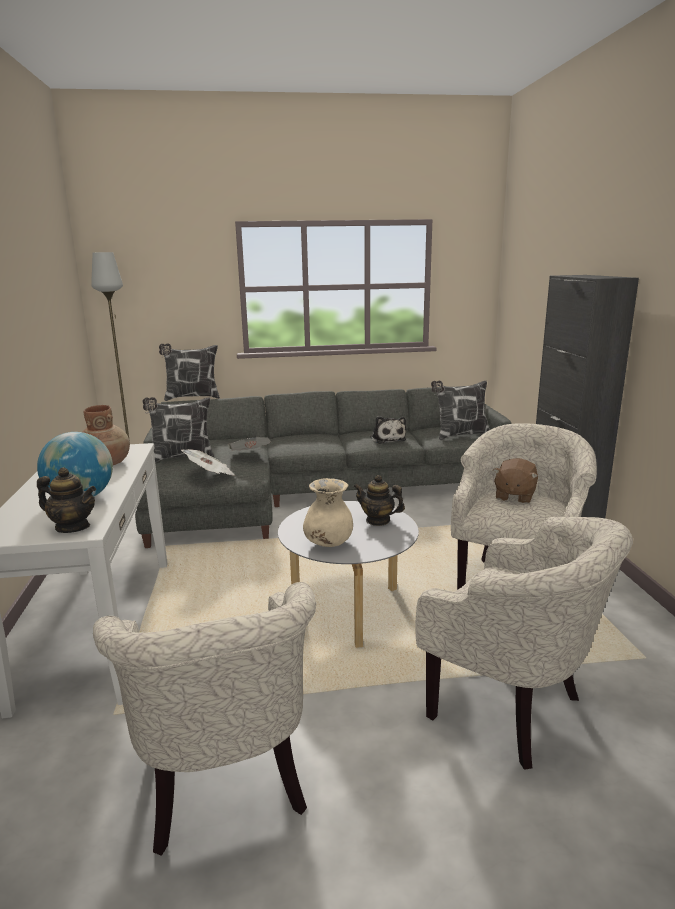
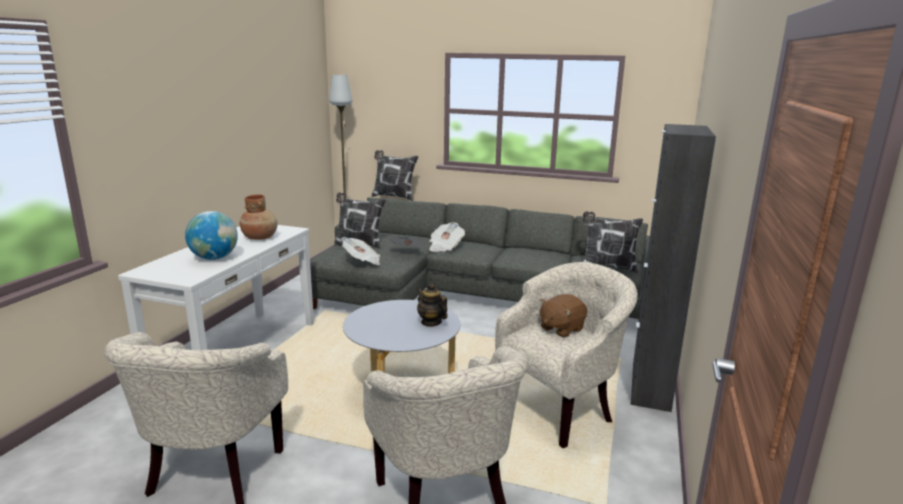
camera: 25 degrees right, 0 degrees up
teapot [37,467,96,533] -> none
beige vase [303,478,353,547] -> none
plush toy [371,416,406,444] -> none
none -> newspaper [429,222,465,252]

